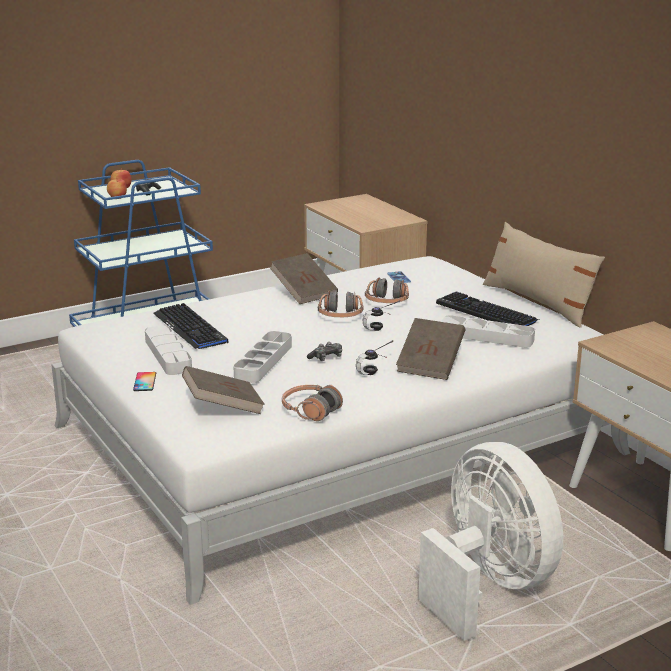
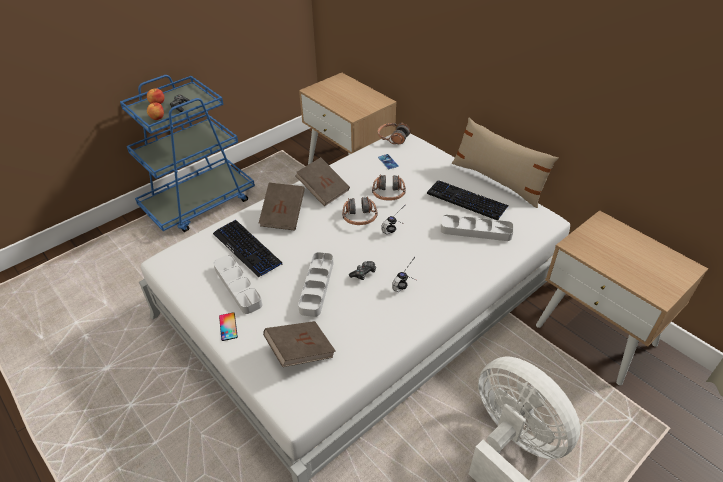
camera: 10 degrees left, 20 degrees up
headphones [282,385,343,421] -> headphones moved to [378,123,411,144]
brown book [396,318,465,380] -> brown book moved to [259,183,305,231]

